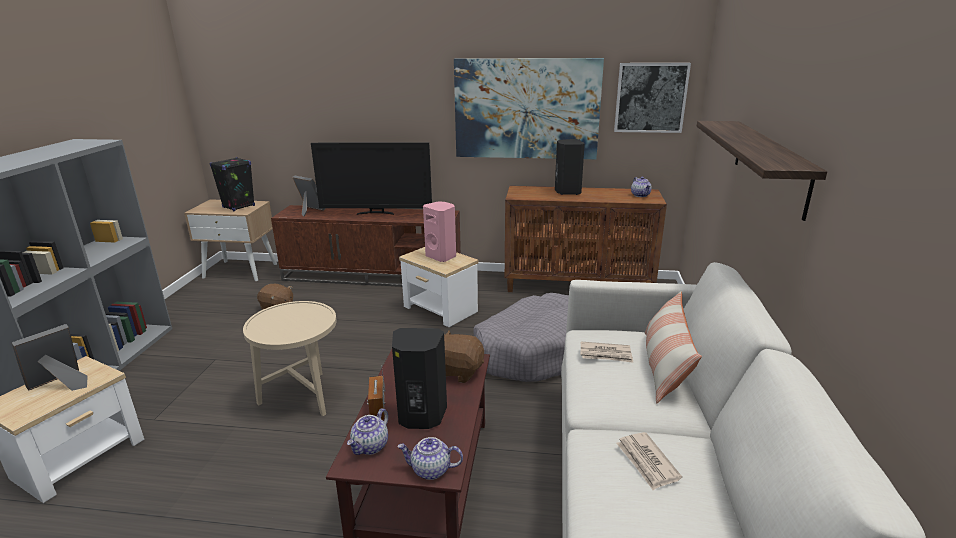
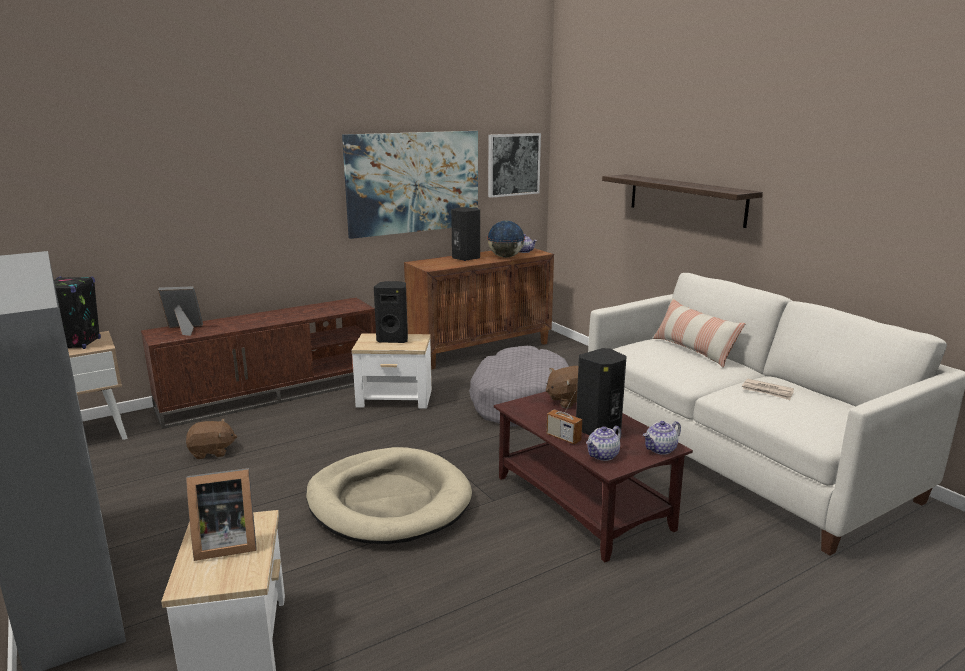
camera: 40 degrees left, 5 degrees down
picture frame [12,324,88,391] -> picture frame turned 105 degrees counterclockwise [186,468,257,561]
beige side table [243,301,337,416] -> beige dog bed [306,447,472,544]
television [311,142,432,215] -> none
teapot [347,409,388,455] -> teapot turned 60 degrees clockwise [586,426,621,461]
pink speaker [423,202,456,262] -> black speaker [374,281,408,343]
newspaper [581,342,633,363] -> none
none -> globe [487,221,525,258]

